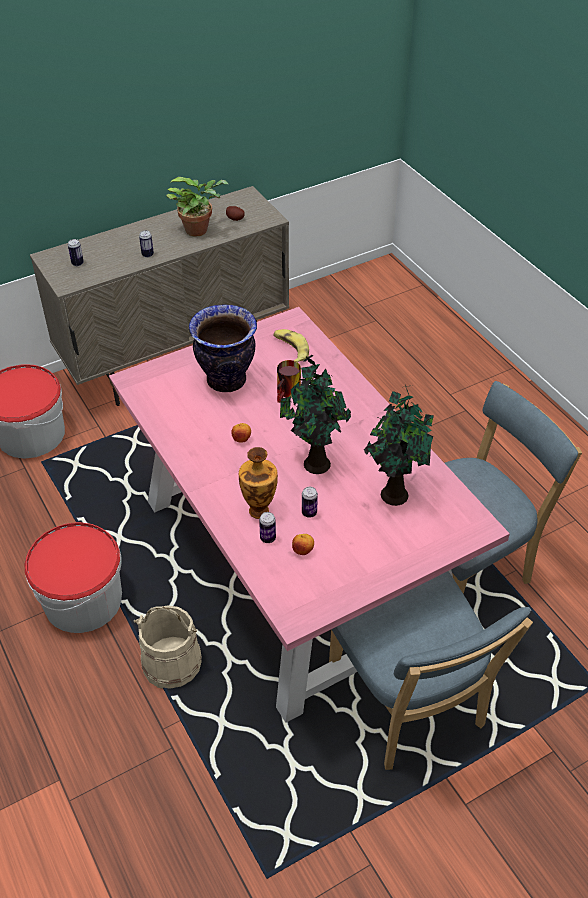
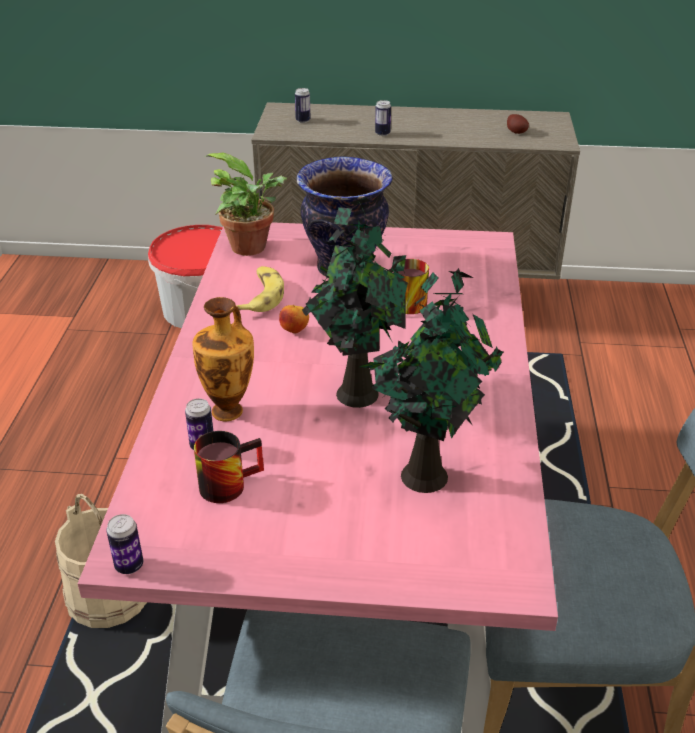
camera: 35 degrees right, 10 degrees down
bucket [24,522,122,633] -> none
potted plant [166,177,228,237] -> potted plant moved to [206,152,287,256]
banana [273,329,309,362] -> banana moved to [237,266,284,312]
apple [292,534,314,555] -> mug [194,431,264,503]
can [302,487,318,518] -> can moved to [106,514,143,574]

